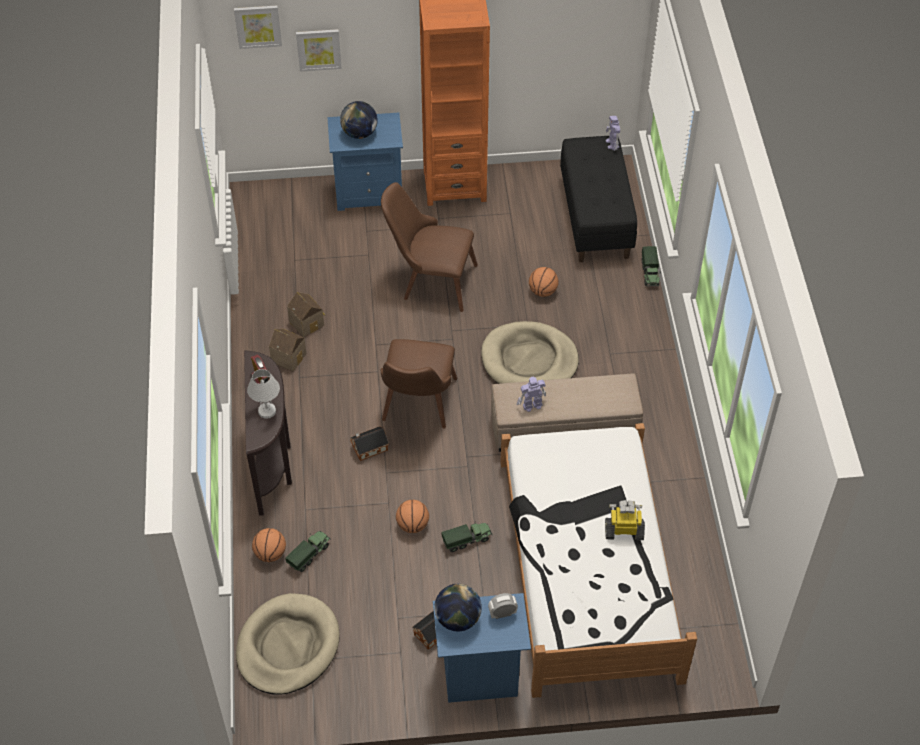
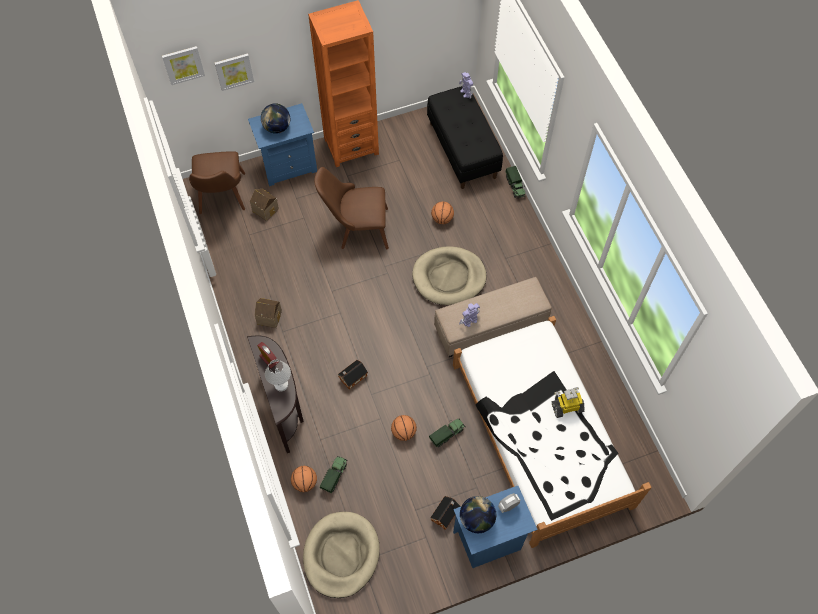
camera: 15 degrees left, 10 degrees up
toy house [287,292,326,337] -> toy house moved to [250,189,279,221]
brown chair [381,339,457,429] -> brown chair moved to [189,151,245,214]

